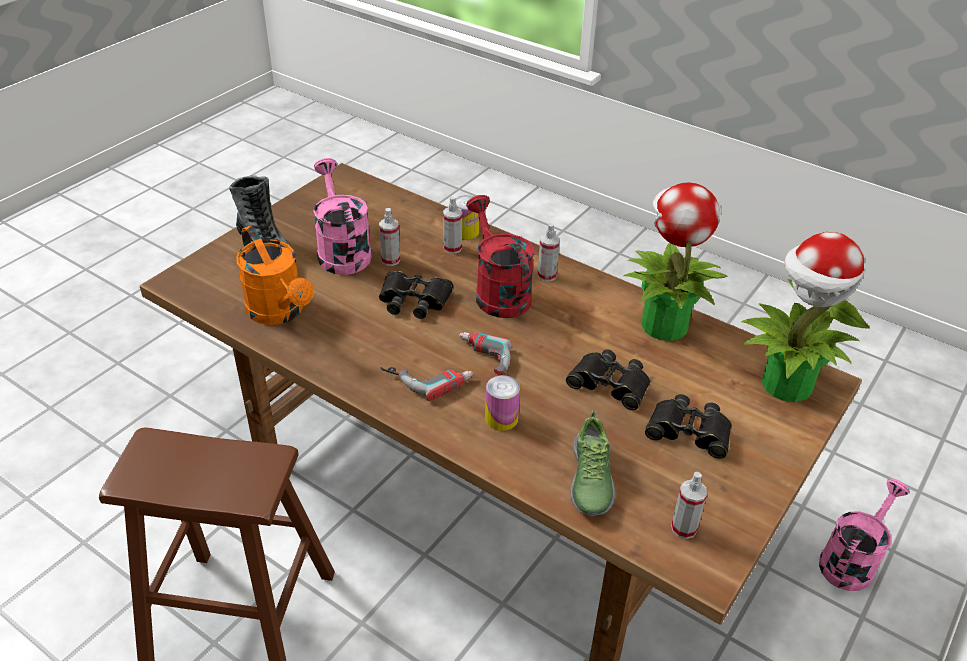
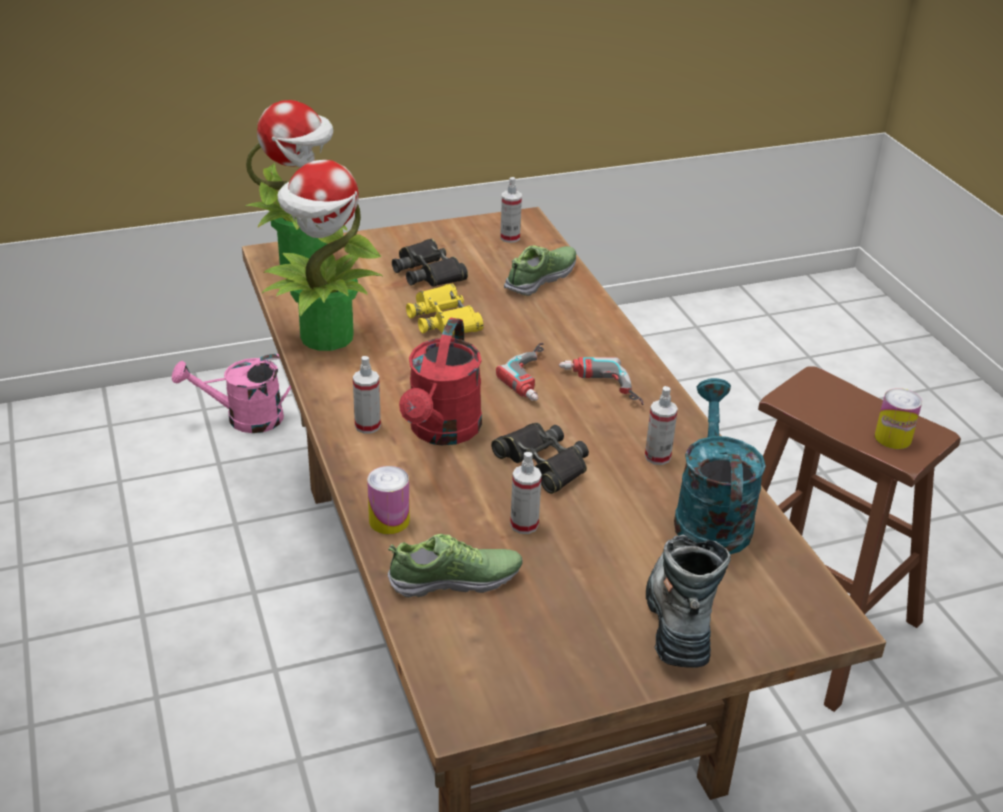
camera: 145 degrees left, 5 degrees down
orange watering can [236,226,314,325] -> turquoise watering can [674,378,766,554]
pink watering can [313,158,372,275] -> none
spray bottle [443,197,462,254] -> spray bottle moved to [645,386,678,465]
can [485,375,520,431] -> can moved to [875,388,922,449]
black binoculars [566,349,650,410] -> yellow binoculars [406,284,484,335]
none -> shoe [388,534,522,598]

